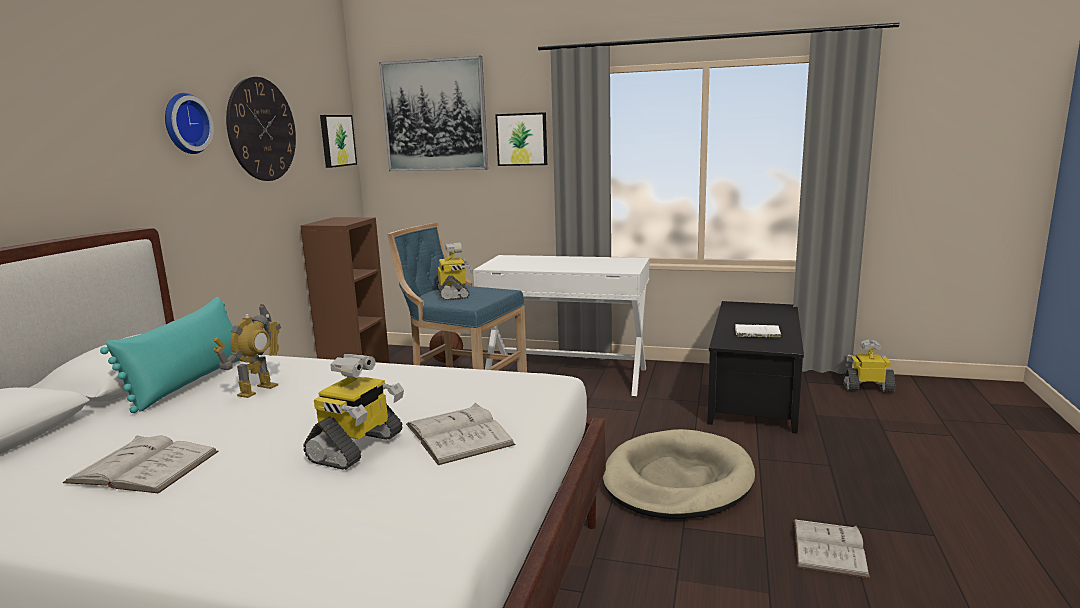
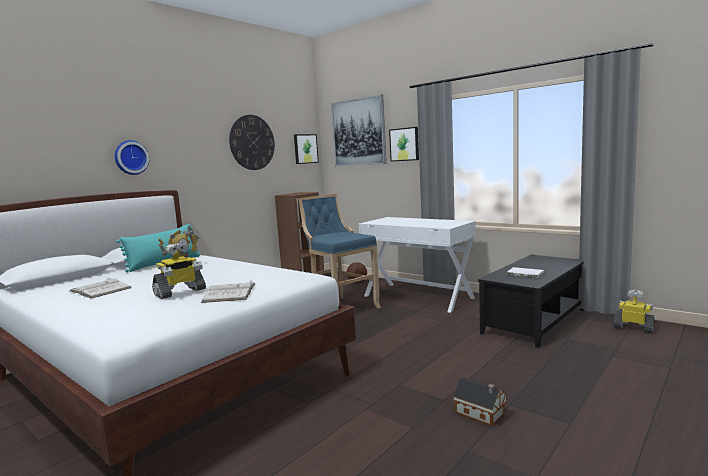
camera: 25 degrees right, 5 degrees down
wall clock [165,93,214,154] -> wall clock moved to [115,140,149,175]
toy robot [436,242,474,300] -> none
beige dog bed [603,429,755,519] -> none
white book [794,520,870,578] -> toy house [453,377,507,426]

